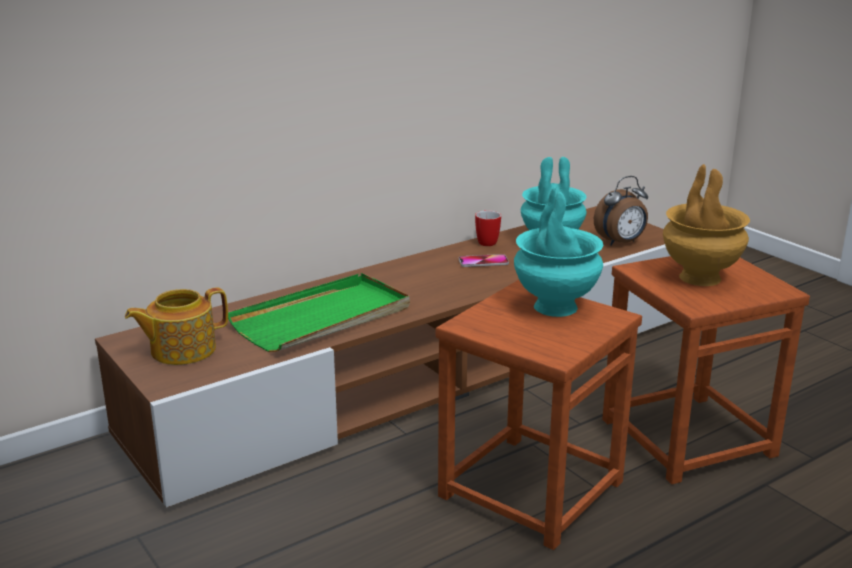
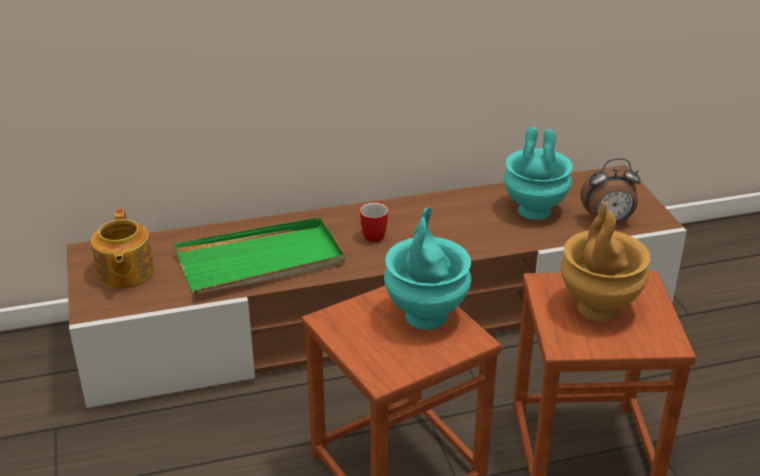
camera: 20 degrees right, 10 degrees up
teapot [125,287,228,365] -> teapot turned 90 degrees counterclockwise [91,209,155,289]
phone [459,254,509,267] -> none
mug [475,210,501,246] -> mug moved to [360,201,388,242]

